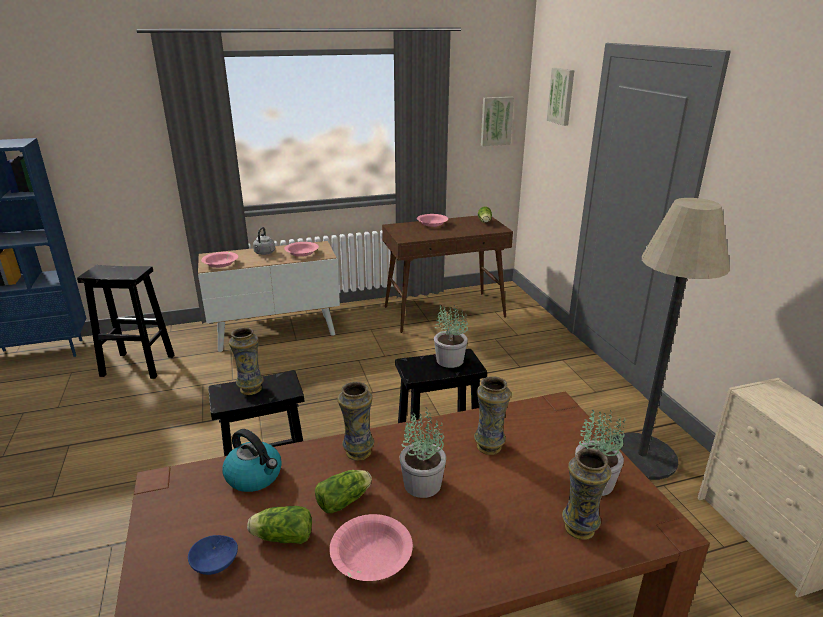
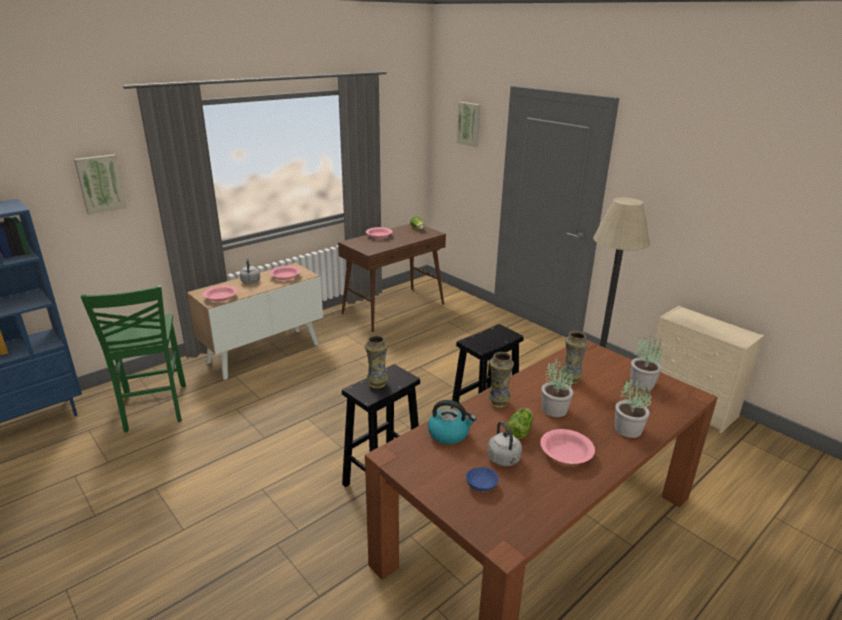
camera: 25 degrees left, 0 degrees up
black stool [77,265,174,379] -> green chair [81,285,186,432]
lettuce [247,506,312,544] -> grey kettle [487,422,522,466]
potted plant [434,305,468,368] -> potted plant moved to [615,377,652,438]
picture [481,97,514,146] -> picture moved to [74,154,127,215]
vase [562,448,611,540] -> none

